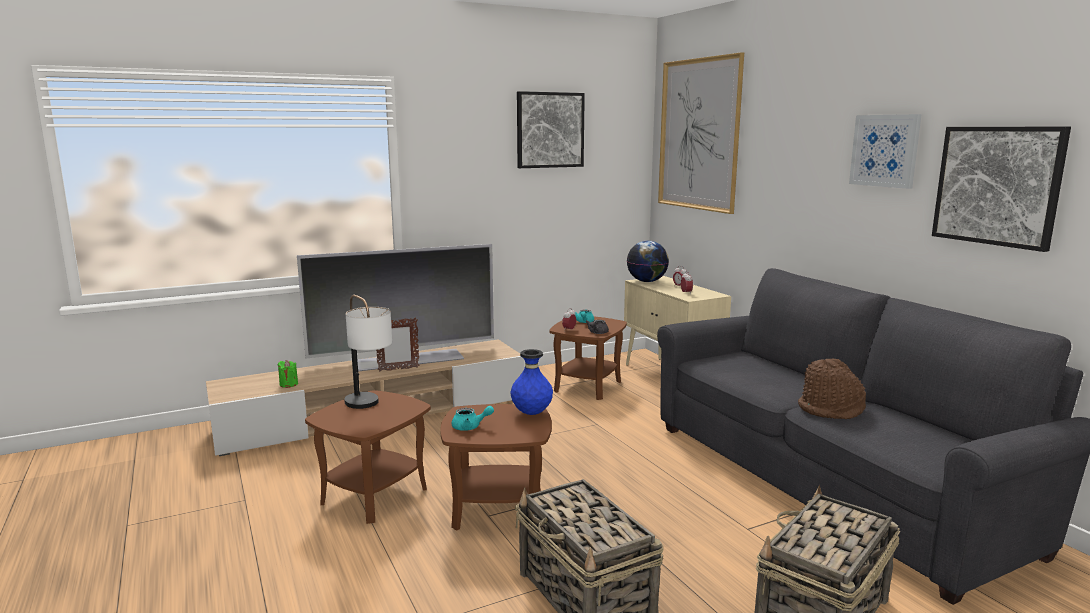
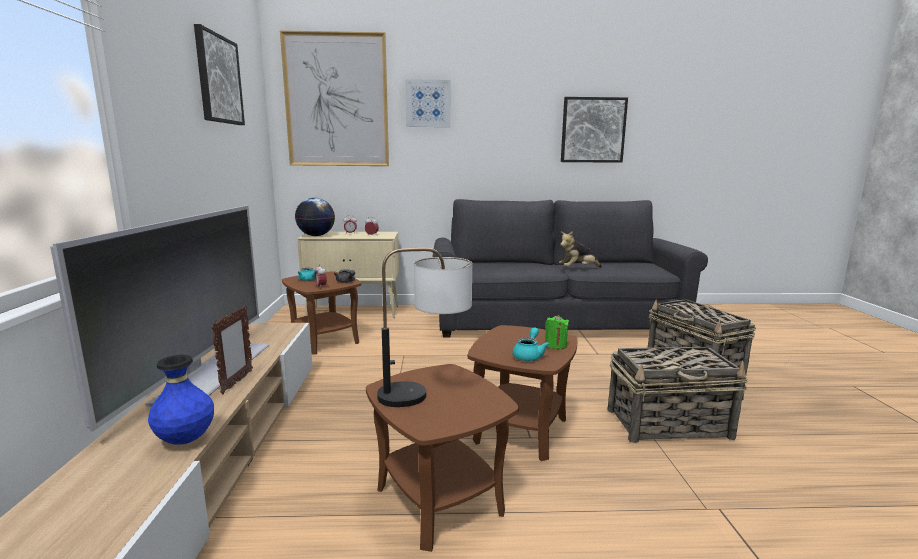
camera: 65 degrees left, 0 degrees up
green candle [278,360,298,388] -> green candle moved to [545,315,569,349]
blue vase [510,349,553,415] -> blue vase moved to [148,355,214,445]
brown hat [798,359,866,419] -> plush toy [559,231,602,268]
picture [849,114,922,189] -> picture moved to [405,79,450,127]

